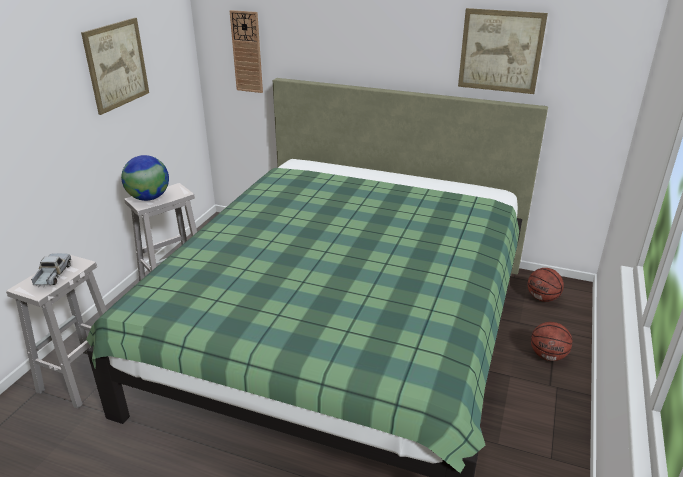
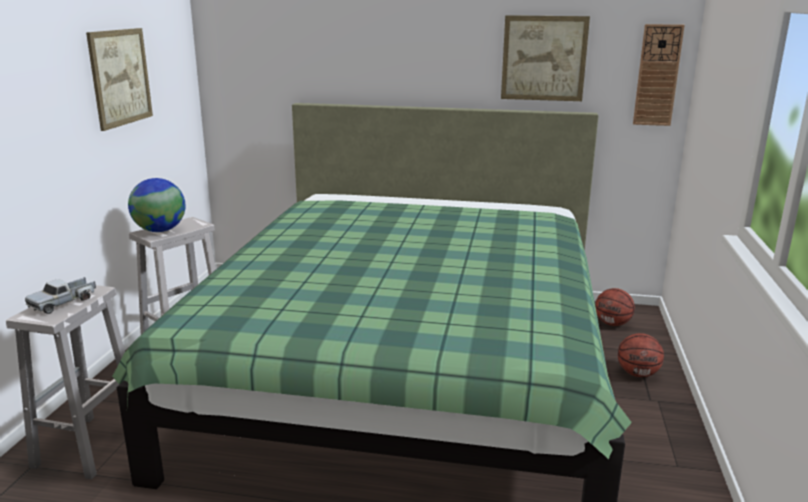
camera: 10 degrees left, 10 degrees down
toy truck [31,253,71,288] -> toy truck turned 135 degrees counterclockwise [25,277,96,314]
wall clock [230,10,263,93] -> wall clock moved to [633,24,685,126]

